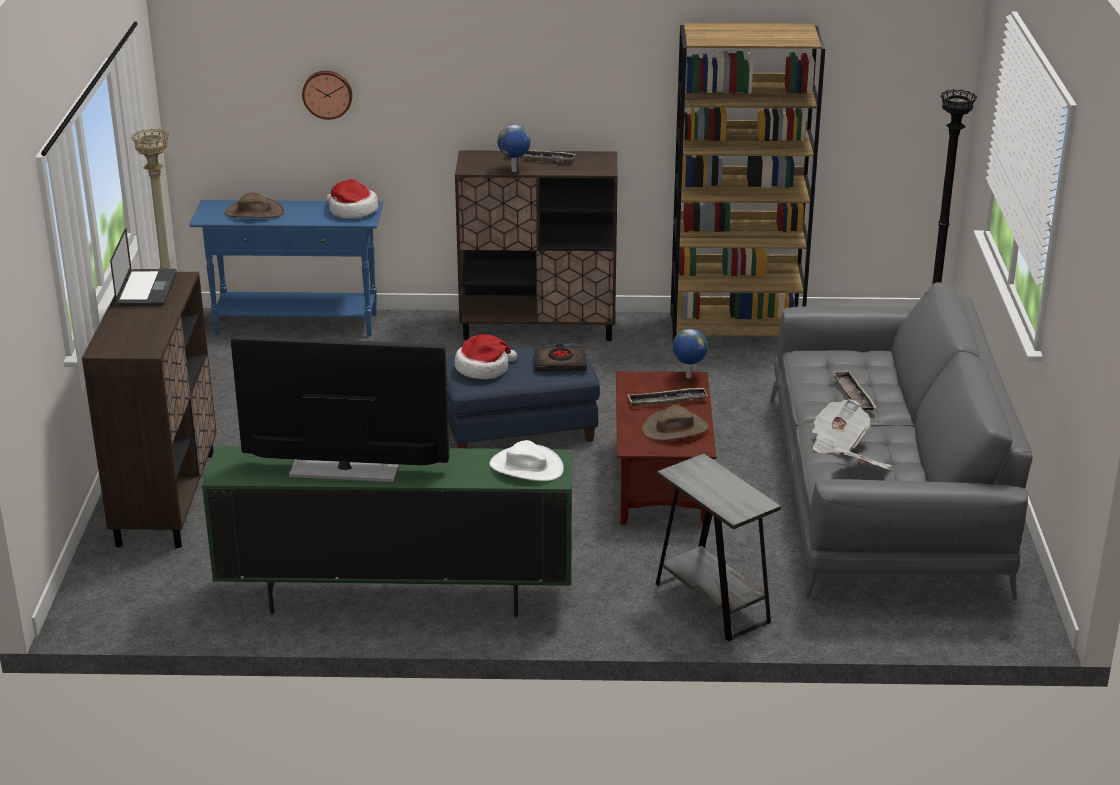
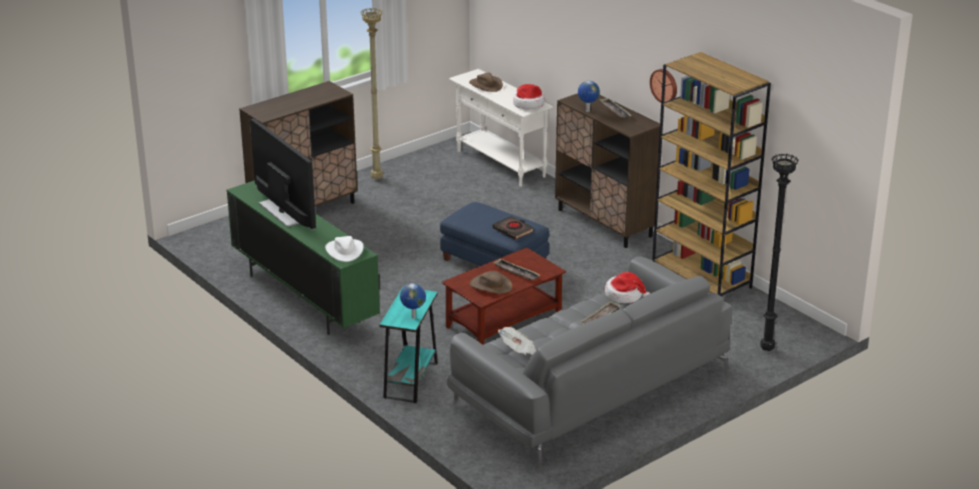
camera: 50 degrees right, 0 degrees up
laptop [110,228,177,306] -> none
blue console table [189,200,383,337] -> white console table [449,69,554,186]
wall clock [302,70,352,120] -> wall clock moved to [650,69,677,102]
hat [455,334,517,379] -> hat moved to [605,272,650,303]
grey side table [656,454,781,642] -> turquoise side table [379,287,438,403]
globe [672,329,708,378] -> globe moved to [400,283,426,319]
newspaper [812,399,870,454] -> none

